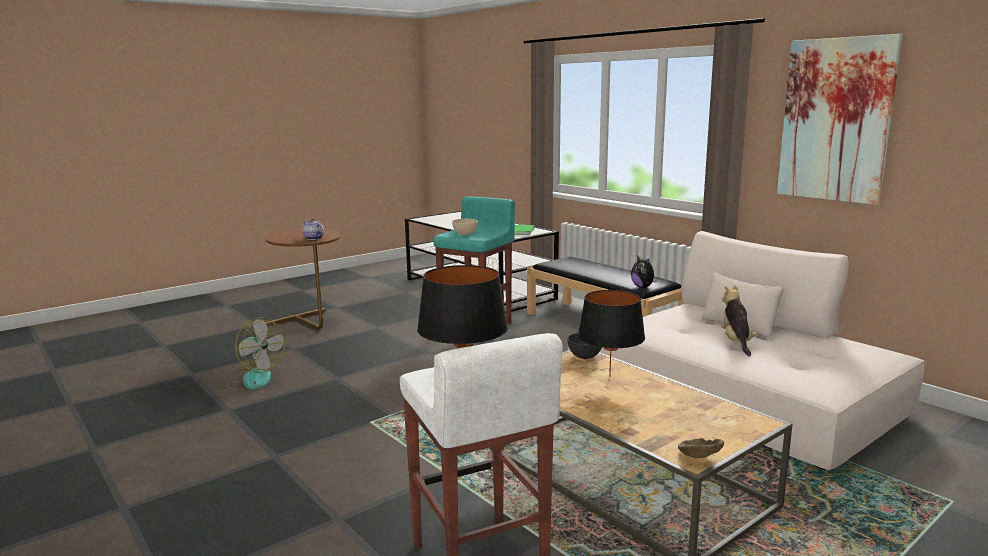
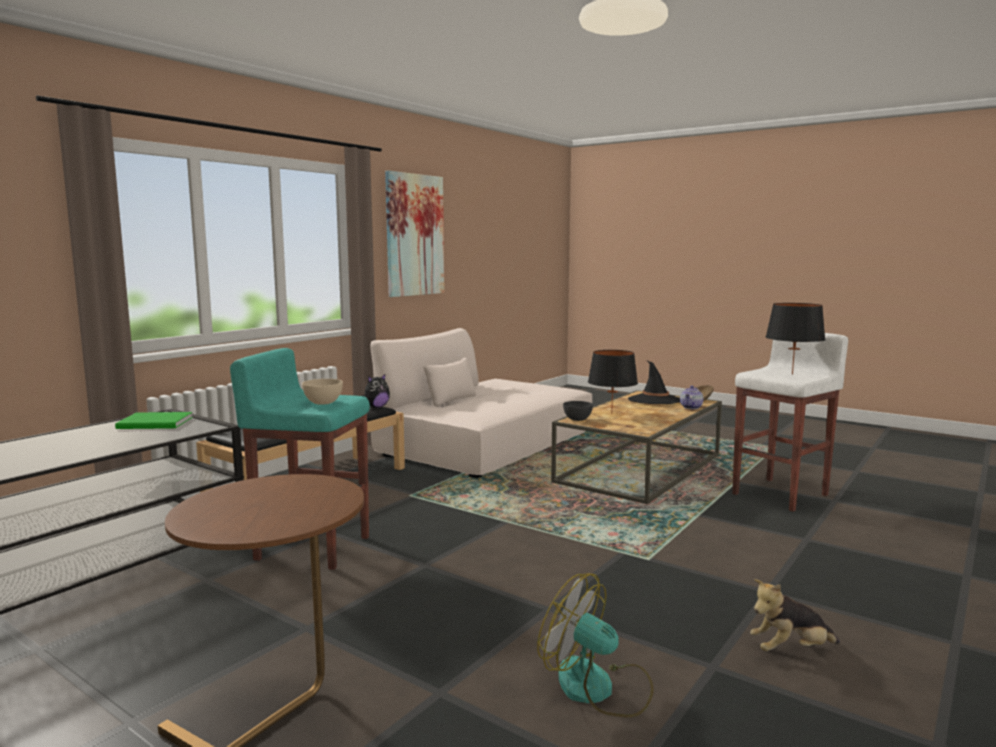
camera: 105 degrees left, 5 degrees down
fan [217,318,285,389] -> fan turned 75 degrees counterclockwise [537,574,654,717]
teapot [302,218,324,240] -> teapot moved to [680,386,703,409]
plush toy [721,285,757,356] -> plush toy moved to [750,579,840,651]
none -> black hat [628,361,680,404]

